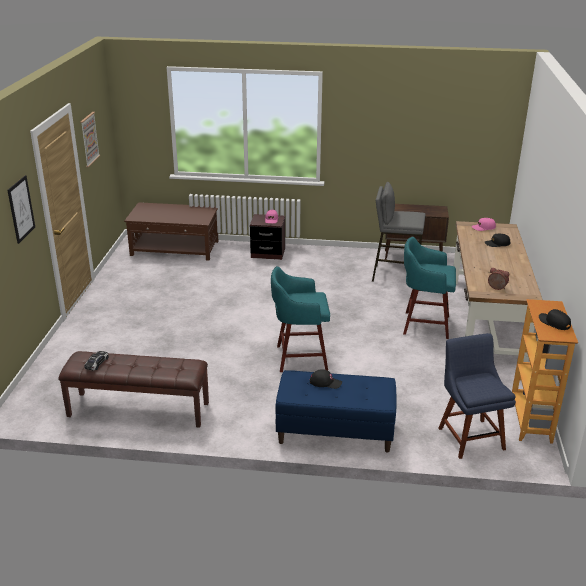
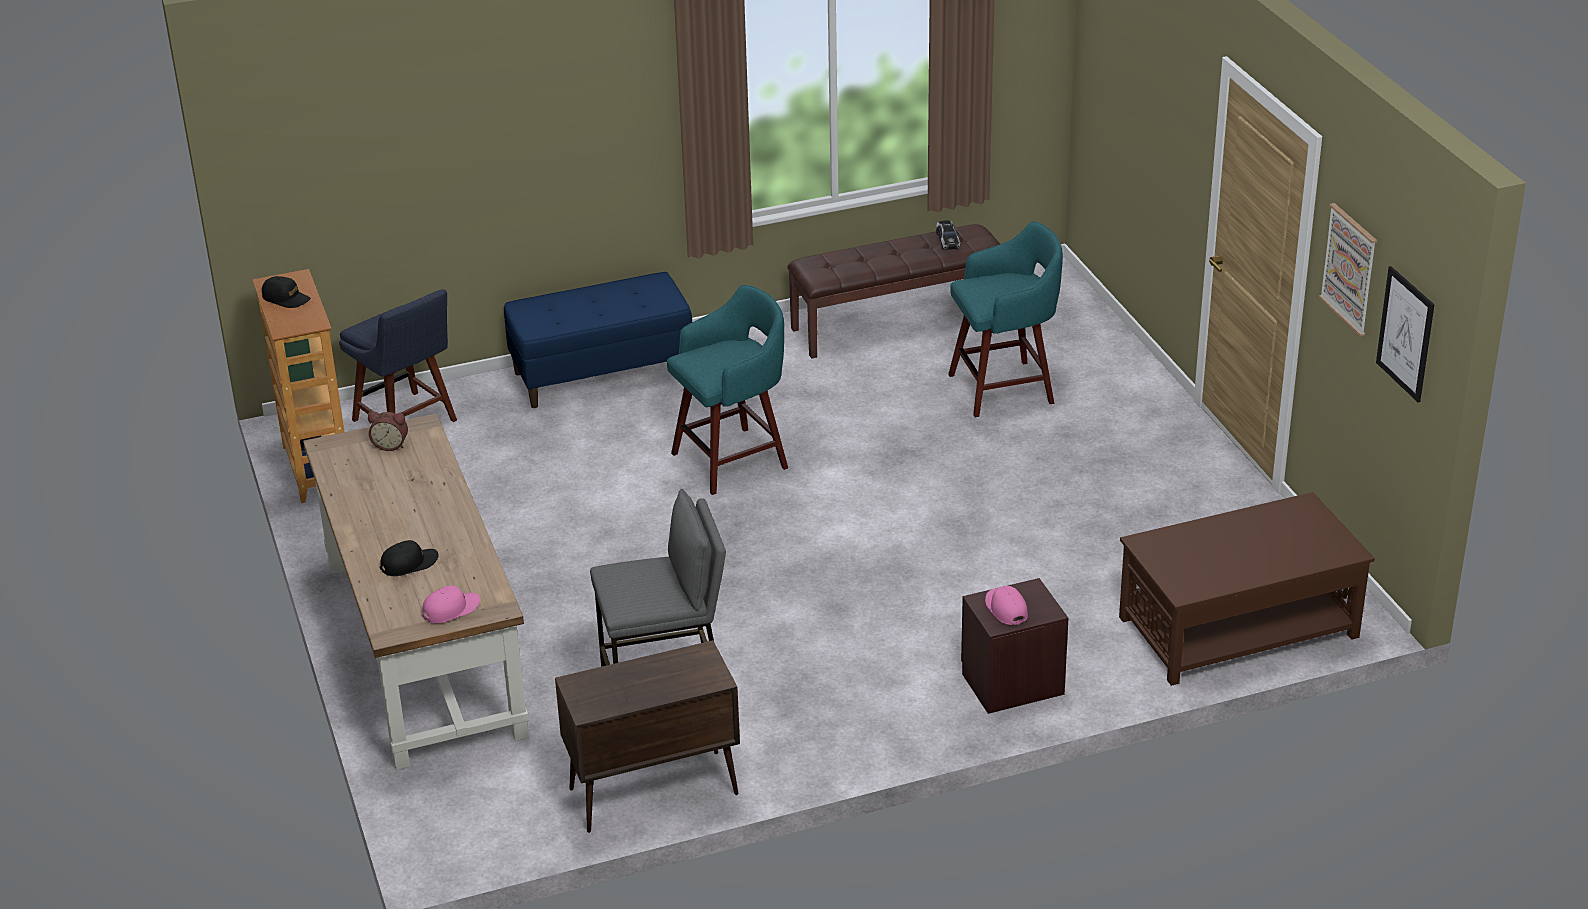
camera: 155 degrees right, 5 degrees up
picture [7,175,35,244] -> picture moved to [1376,266,1435,402]
black cap [310,369,342,389] -> none
turquoise stool [403,236,456,339] -> turquoise stool moved to [948,221,1063,417]

